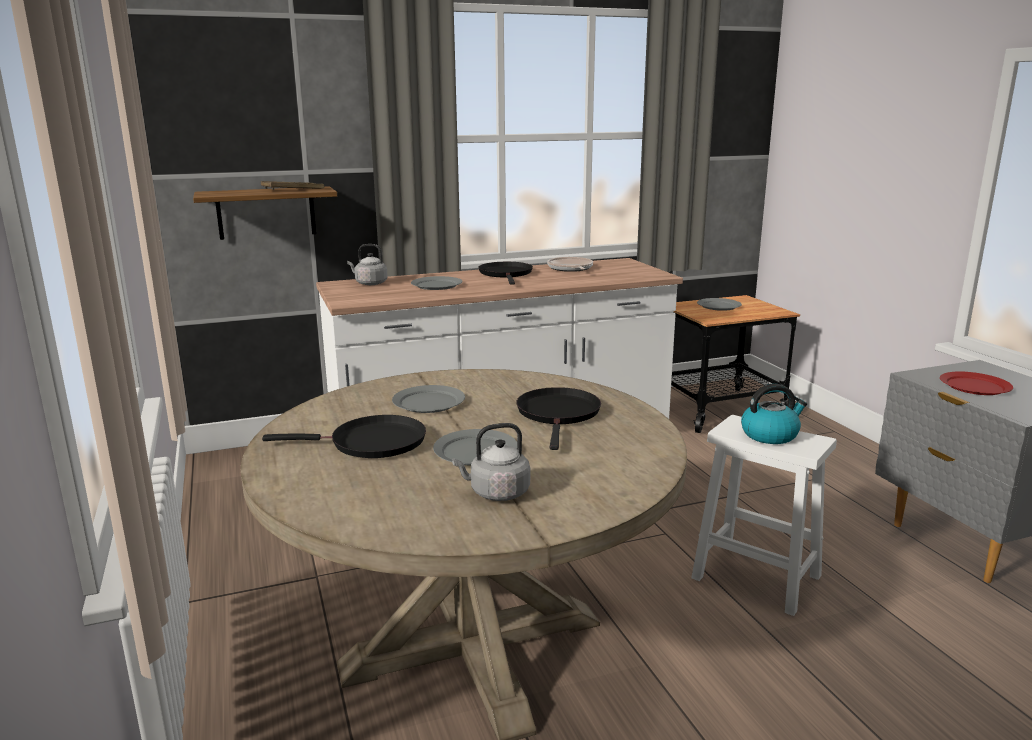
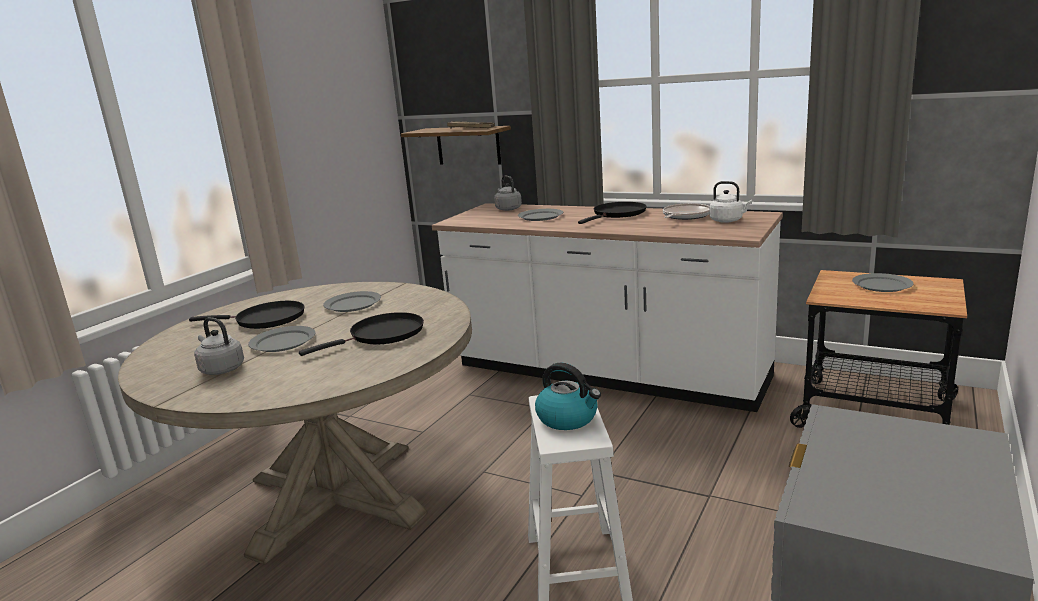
camera: 50 degrees right, 0 degrees up
black frying pan [262,415,426,458] -> black frying pan turned 45 degrees counterclockwise [189,301,304,329]
red plate [940,372,1013,395] -> none
none -> white kettle [709,181,752,223]

